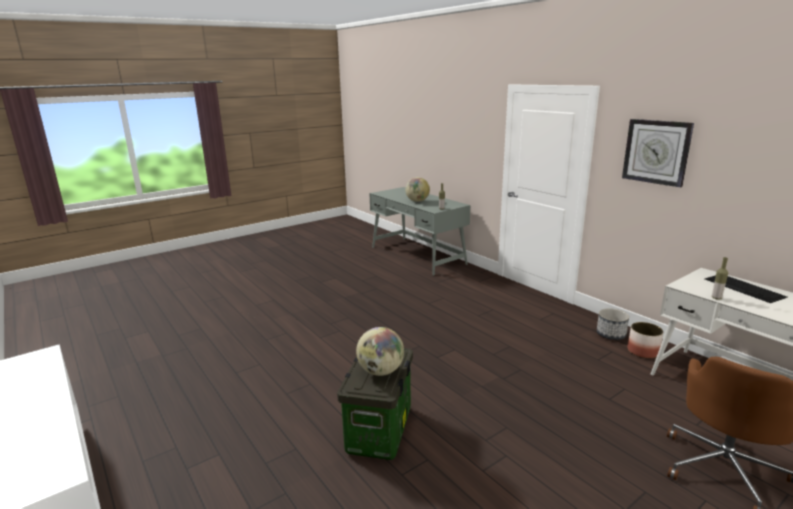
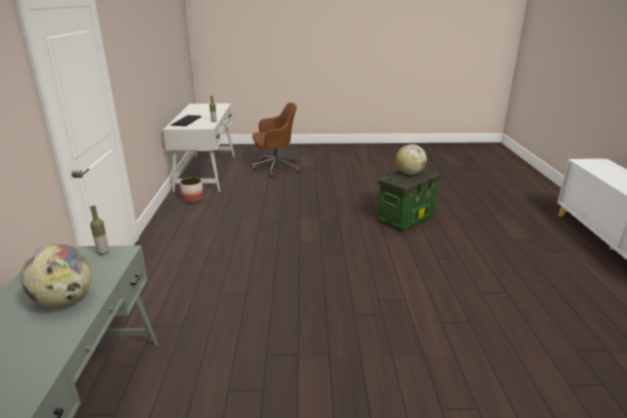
camera: 145 degrees left, 5 degrees up
planter [597,308,629,340] -> none
wall clock [622,119,694,188] -> none

